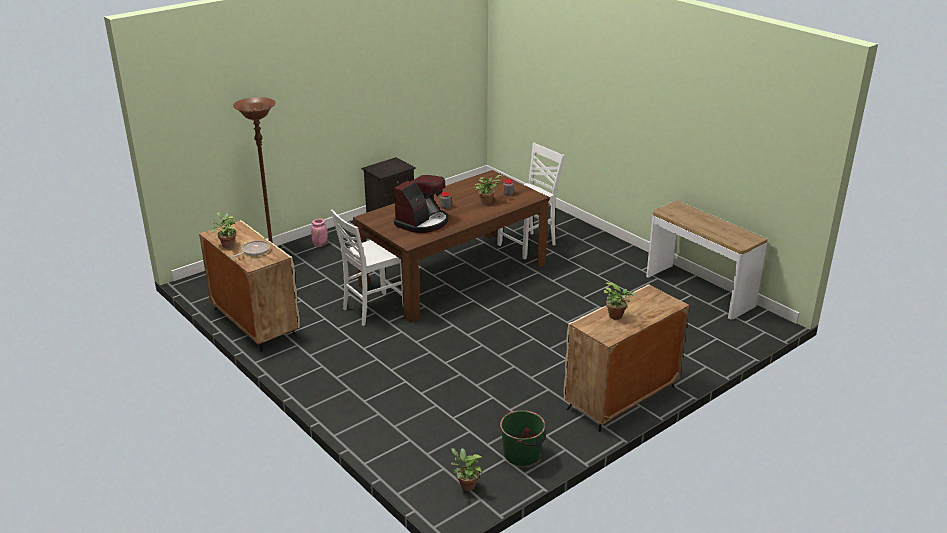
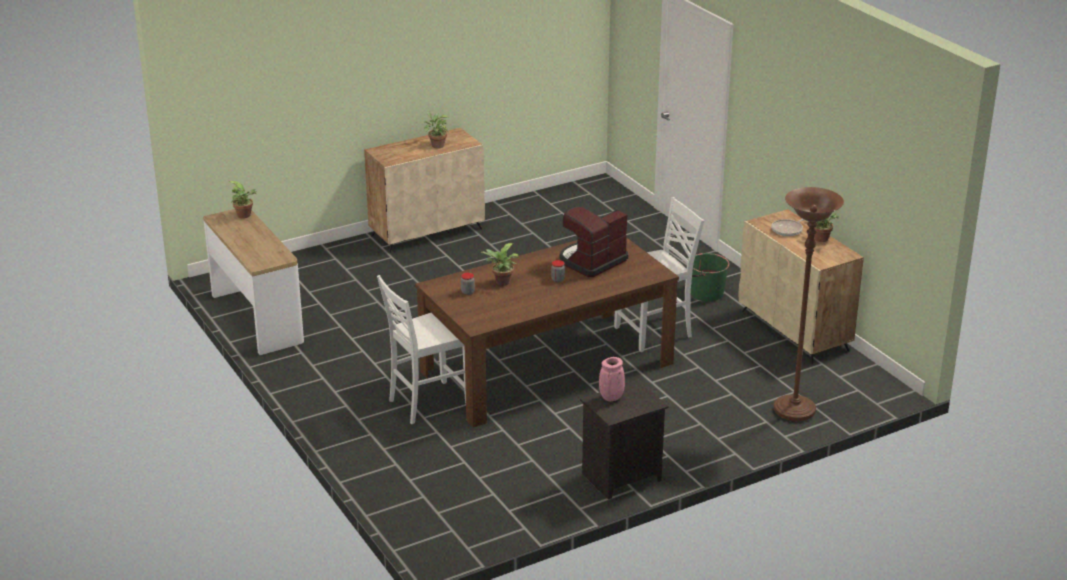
camera: 170 degrees left, 0 degrees up
pink vase [311,219,328,247] -> pink vase moved to [599,357,625,402]
potted plant [451,448,482,491] -> potted plant moved to [230,181,257,219]
green bucket [500,410,546,466] -> green bucket moved to [691,253,730,301]

